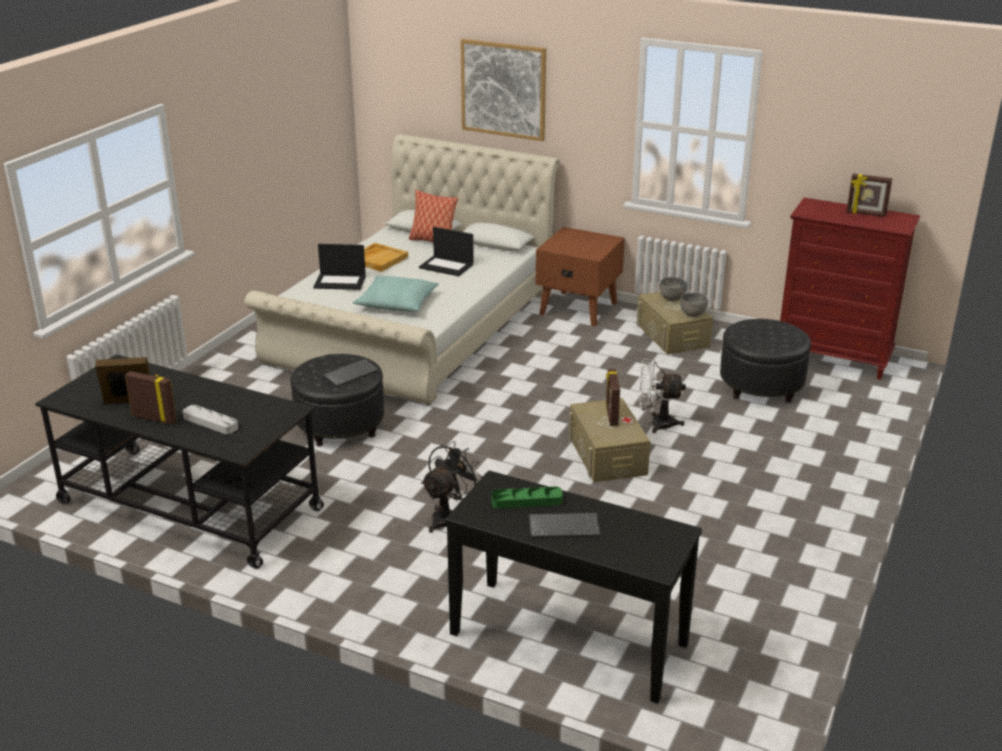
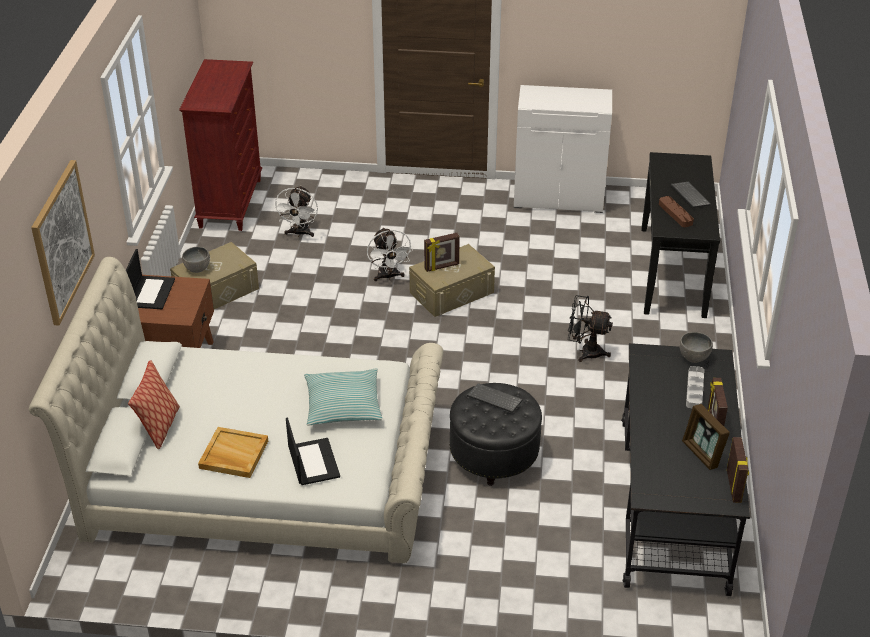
camera: 110 degrees left, 10 degrees up
laptop [419,227,474,276] -> laptop moved to [126,249,175,309]
green tray [491,487,563,509] -> brown tray [659,196,694,227]
grey bowl [680,293,708,317] -> grey bowl moved to [679,332,713,363]
black ottoman [720,319,811,403] -> white fan [274,186,318,237]
picture frame [846,174,892,217] -> picture frame moved to [727,437,749,503]
none -> white cabinet [514,85,612,213]

